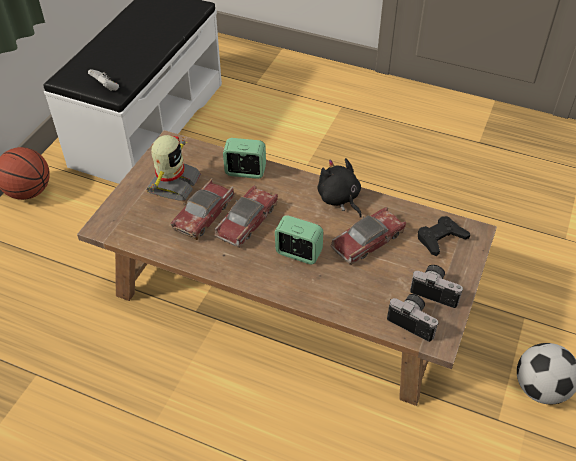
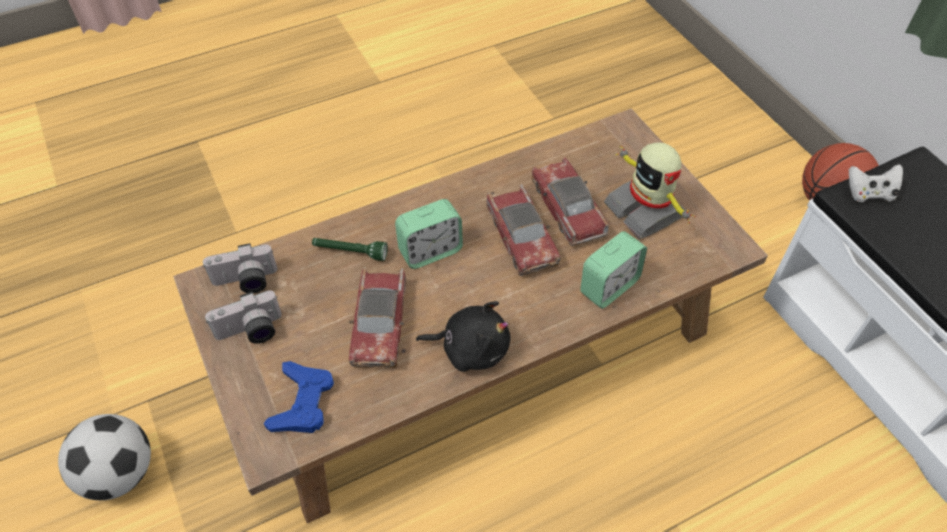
camera: 130 degrees right, 5 degrees up
black game controller [418,216,470,256] -> blue game controller [264,361,334,433]
none -> green flashlight [312,238,388,261]

